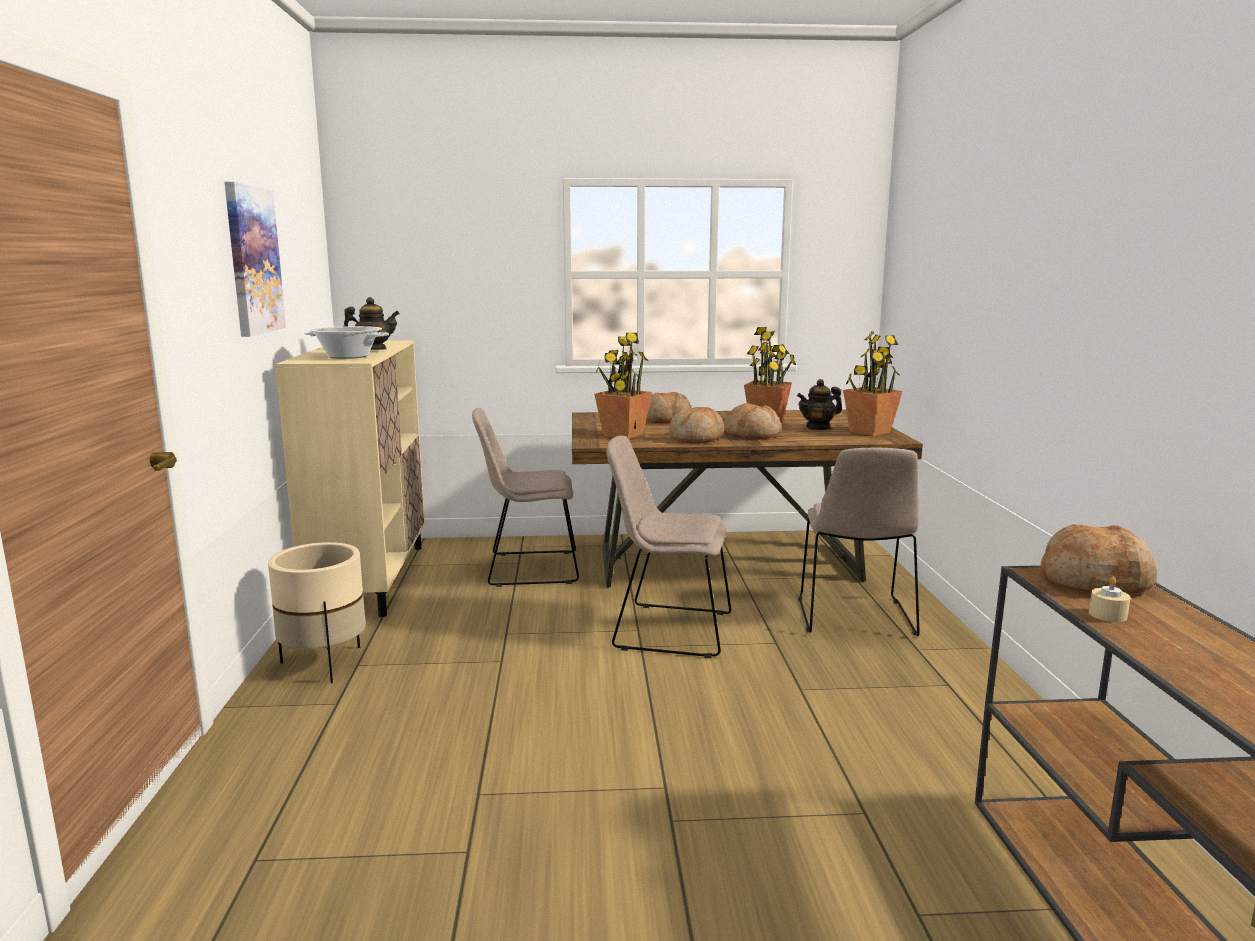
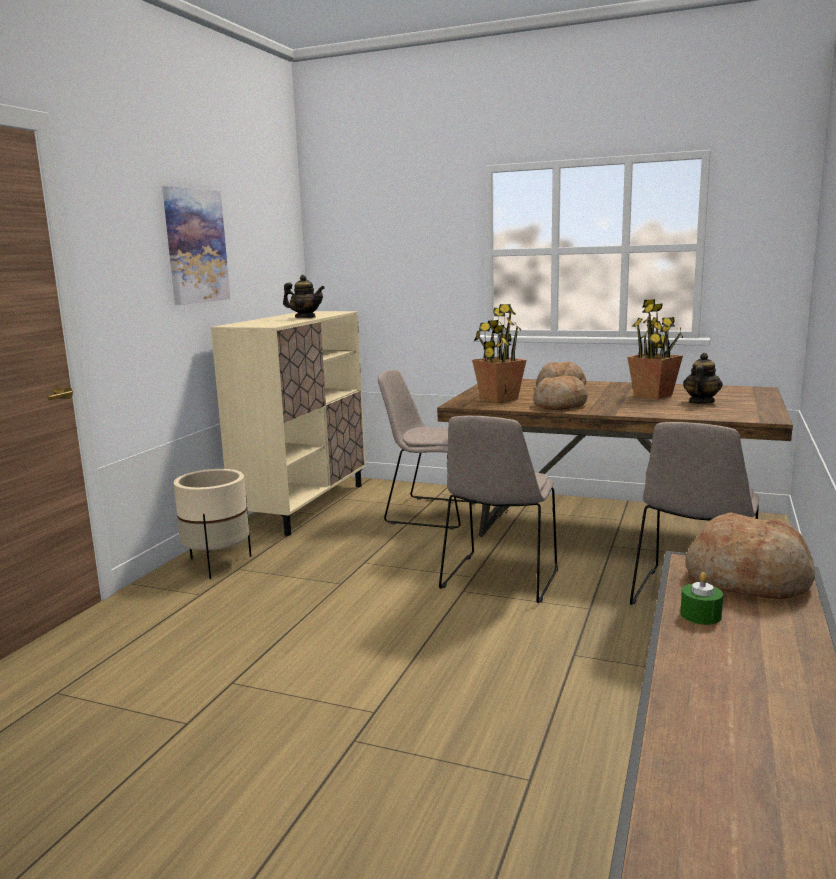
camera: 25 degrees right, 0 degrees up
cooking pot [304,326,389,359] -> none
beige chair [606,436,731,658] -> beige chair turned 105 degrees counterclockwise [439,416,558,603]
bread [724,403,782,439] -> none
teapot [797,379,842,430] -> teapot turned 120 degrees clockwise [683,353,723,404]
potted plant [843,331,903,436] -> none
beige candle [1089,577,1131,622] -> green candle [680,572,723,625]

